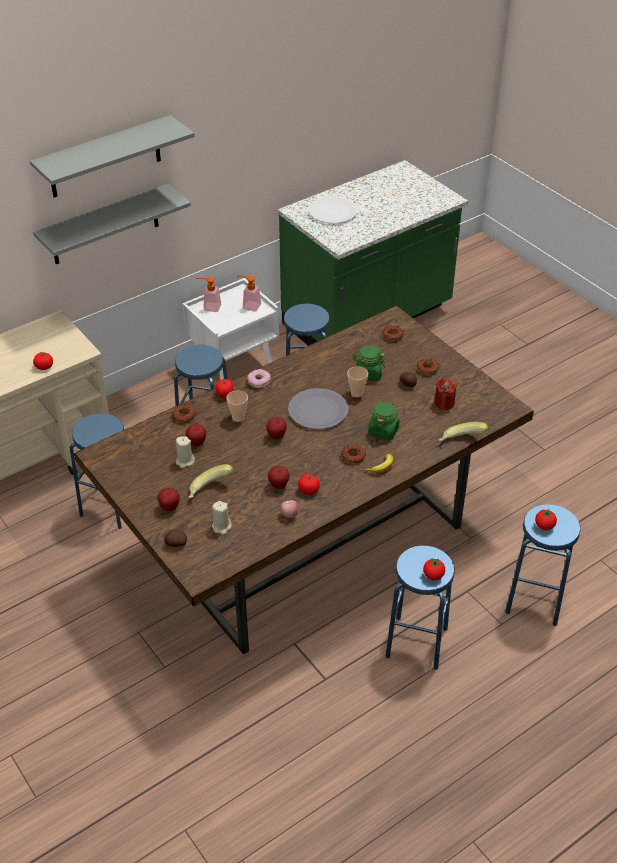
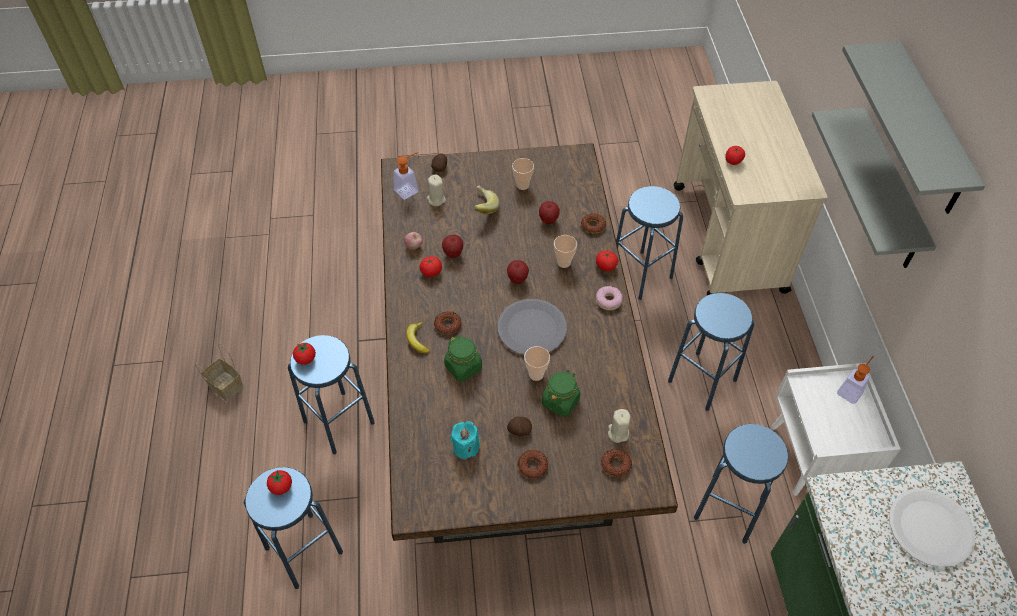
camera: 120 degrees right, 10 degrees up
apple [157,488,180,511] -> none
beige candle [176,436,195,468] -> beige candle moved to [608,409,631,443]
soap dispenser [240,276,261,312] -> soap dispenser moved to [394,152,419,200]
red candle [434,378,457,410] -> turquoise candle [450,421,480,460]
banana [439,422,489,441] -> none
none -> basket [195,343,244,401]
none -> cup [512,158,534,190]

